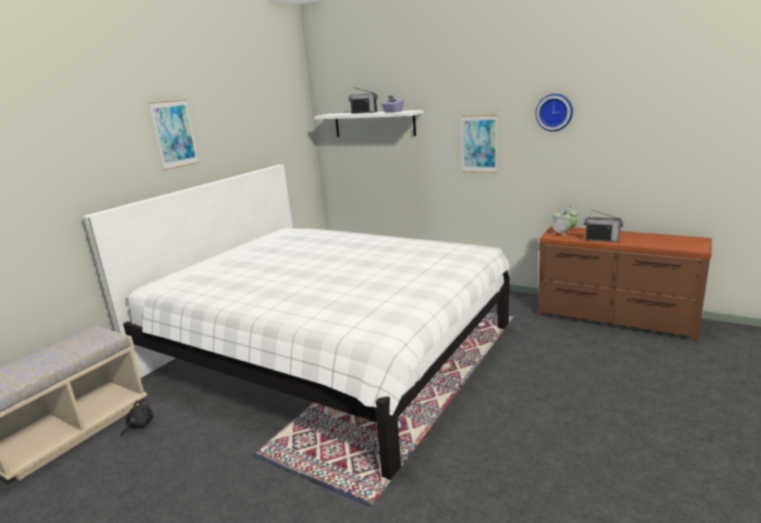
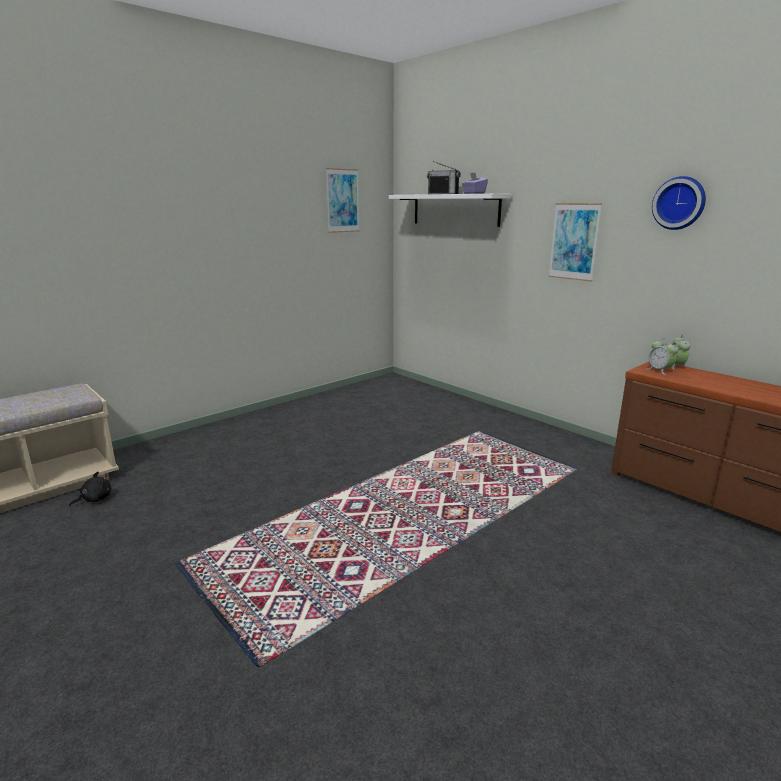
camera: 15 degrees right, 0 degrees up
white bed [83,165,510,480] -> none
picture [149,99,199,170] -> picture moved to [326,168,359,233]
radio [583,209,623,242] -> none

